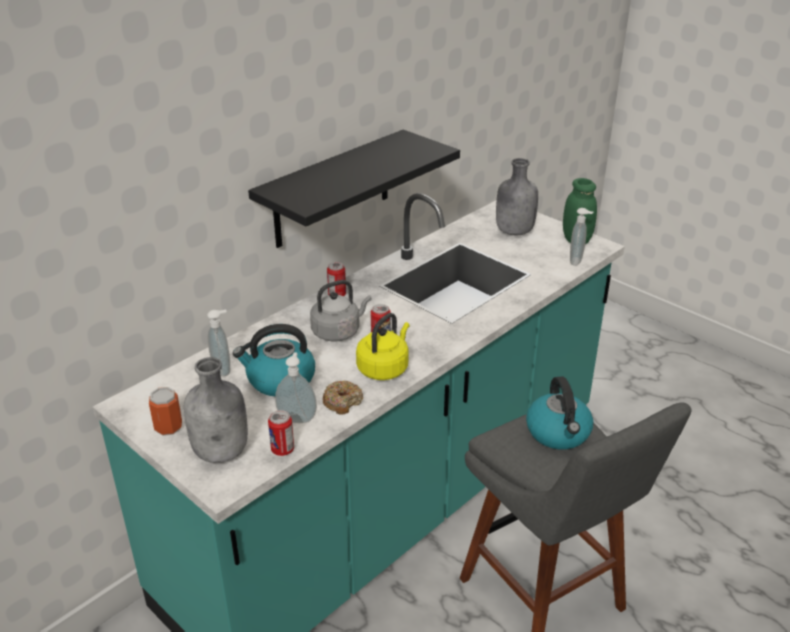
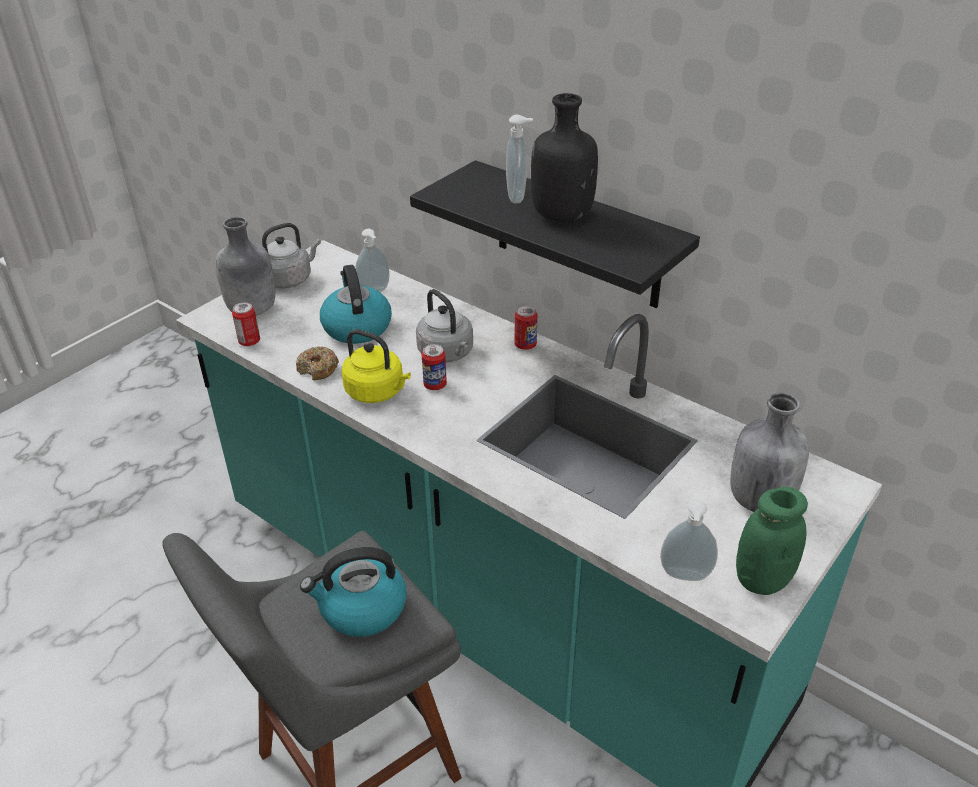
camera: 85 degrees right, 5 degrees up
can [149,387,182,436] -> grey kettle [262,223,321,288]
soap dispenser [275,352,317,423] -> soap dispenser moved to [506,115,533,204]
none -> black bottle [531,93,598,222]

